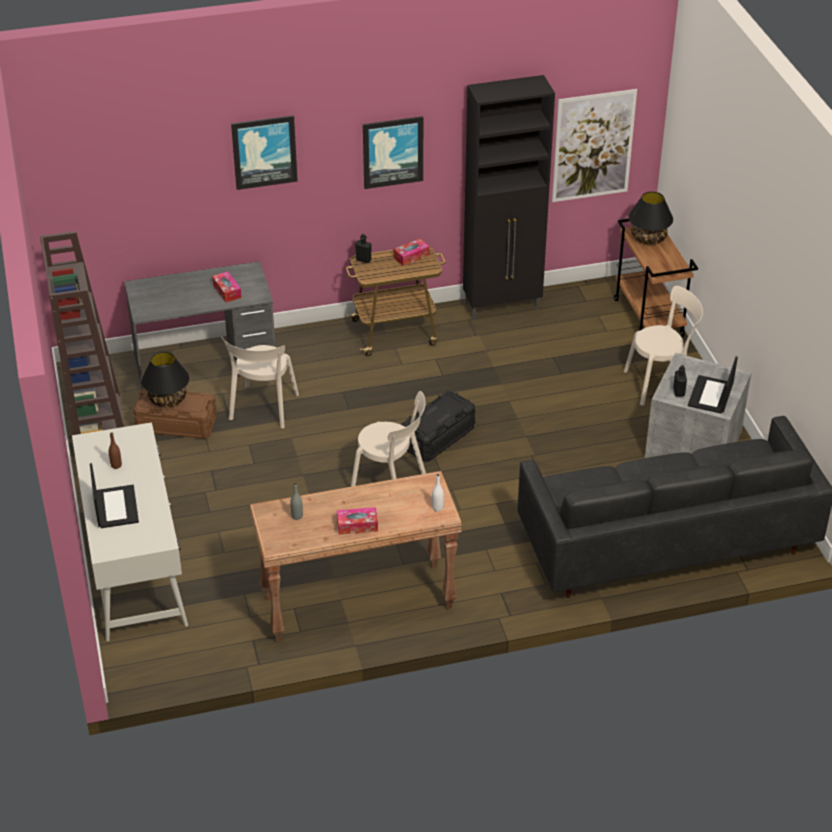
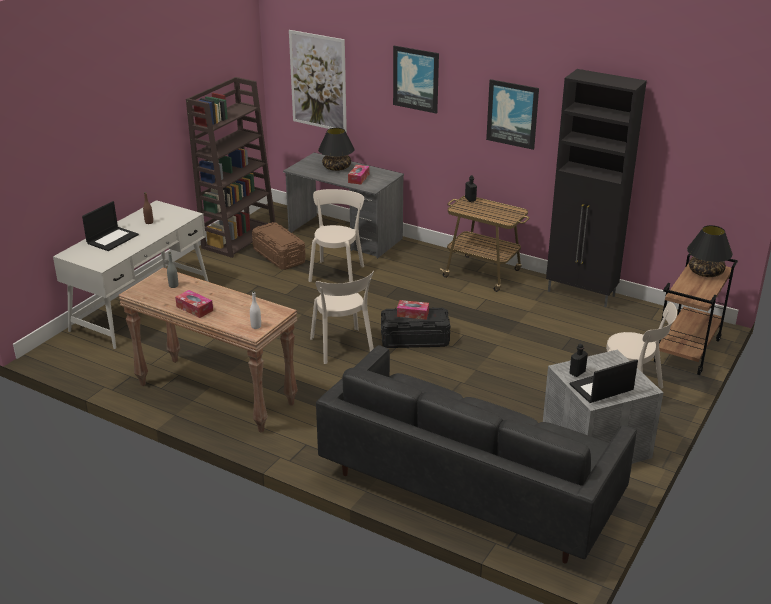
camera: 45 degrees right, 10 degrees down
black table lamp [141,352,189,407] -> black table lamp moved to [318,128,355,171]
beige chair [221,336,299,429] -> beige chair turned 135 degrees clockwise [308,189,364,282]
tissue box [394,239,430,266] -> tissue box moved to [397,300,429,320]
picture [552,89,637,202] -> picture moved to [289,30,347,132]

